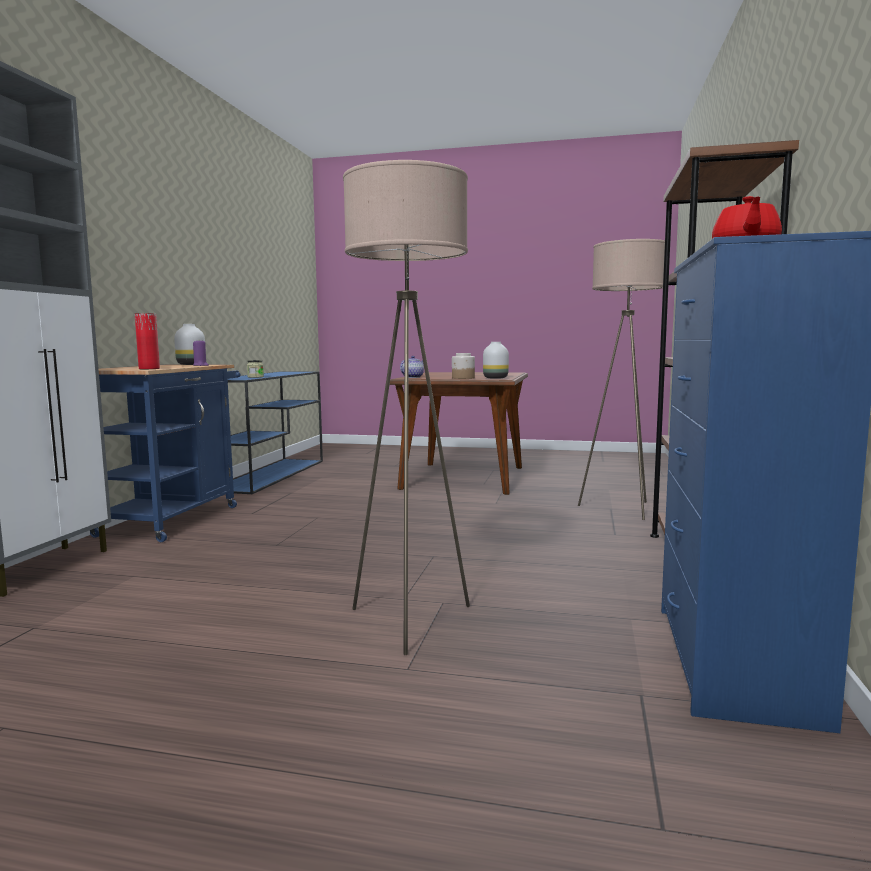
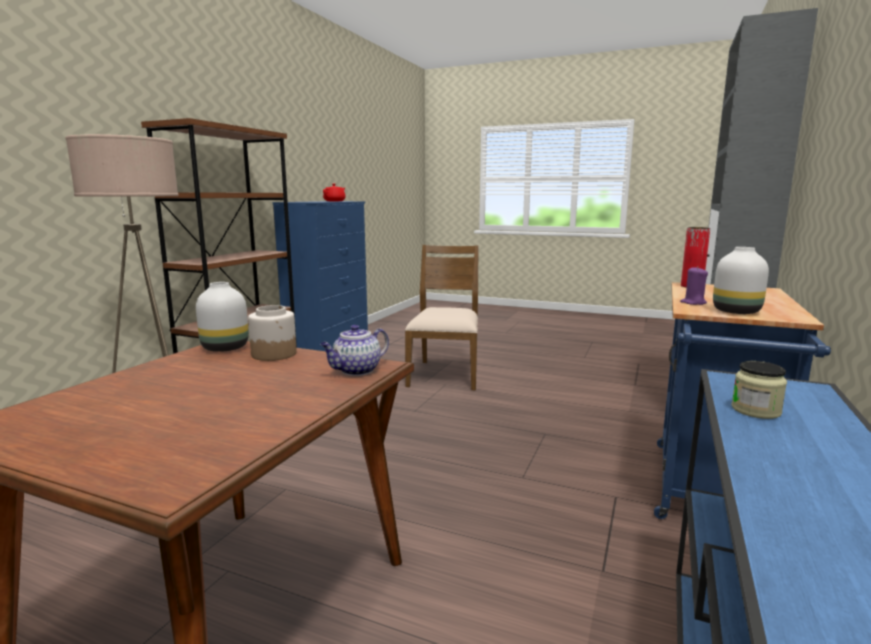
camera: 170 degrees left, 5 degrees up
beige floor lamp [343,160,470,655] -> brown chair [405,245,478,390]

